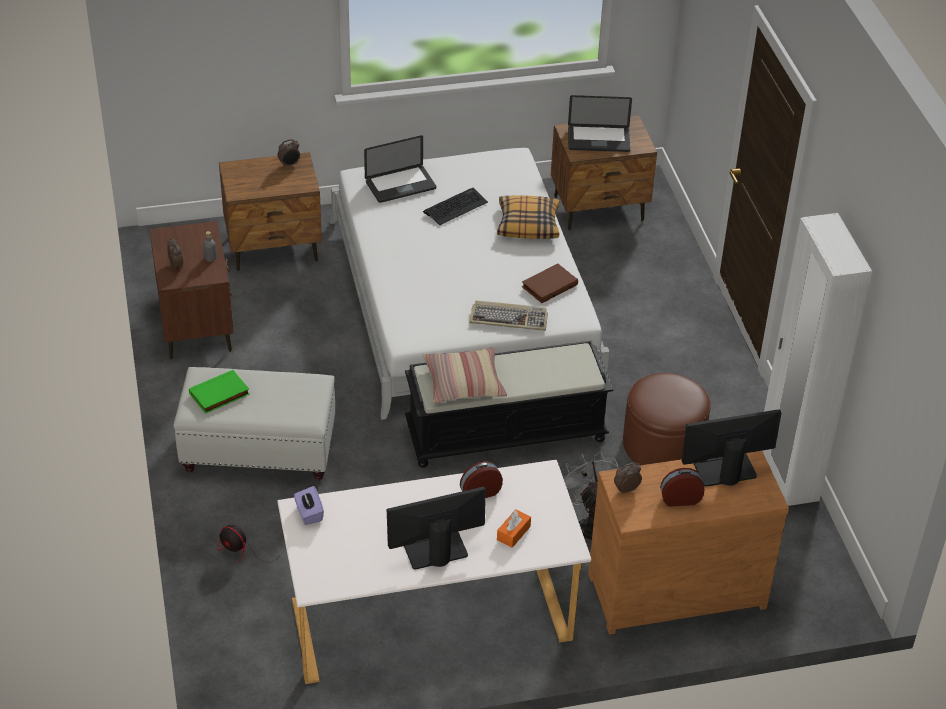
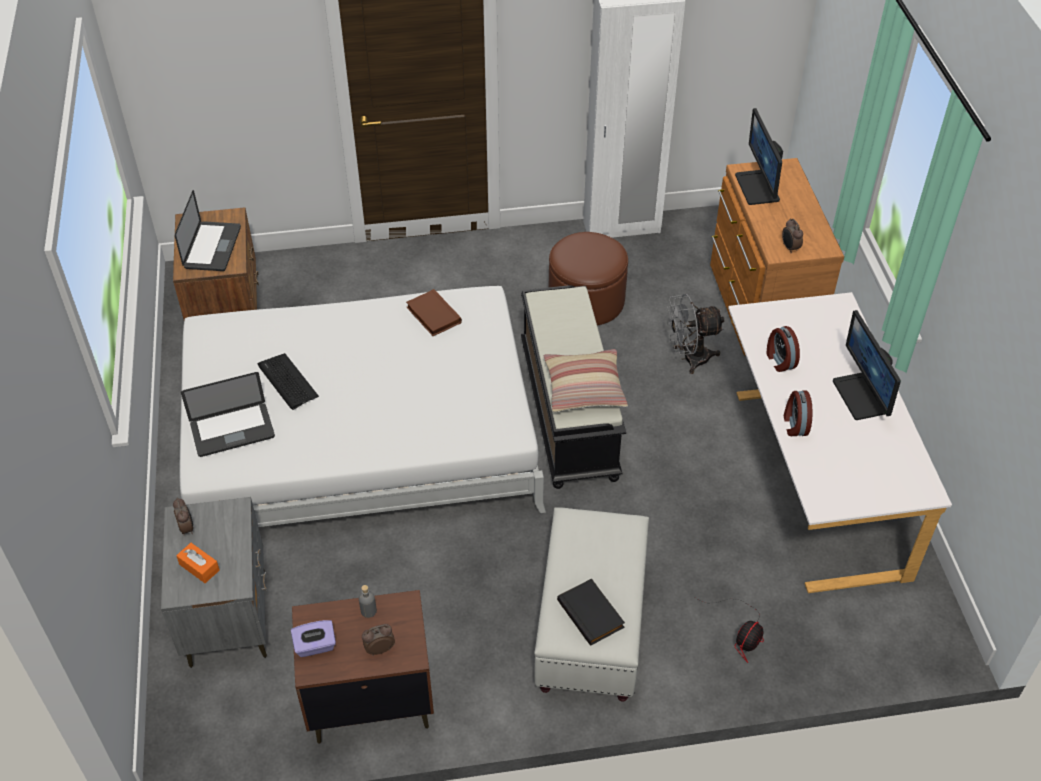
camera: 85 degrees left, 5 degrees up
green book [189,370,250,414] -> black book [557,578,625,646]
brown nightstand [219,152,322,271] -> grey nightstand [161,497,267,668]
purple tissue box [294,486,324,525] -> purple tissue box moved to [291,620,336,657]
laptop [364,135,437,203] -> laptop turned 90 degrees clockwise [181,372,275,457]
keyboard [470,300,548,331] -> none
pillow [497,196,560,239] -> none
orange tissue box [497,509,531,548] -> orange tissue box moved to [176,543,220,583]
alarm clock [660,468,705,506] -> alarm clock moved to [784,390,813,436]

